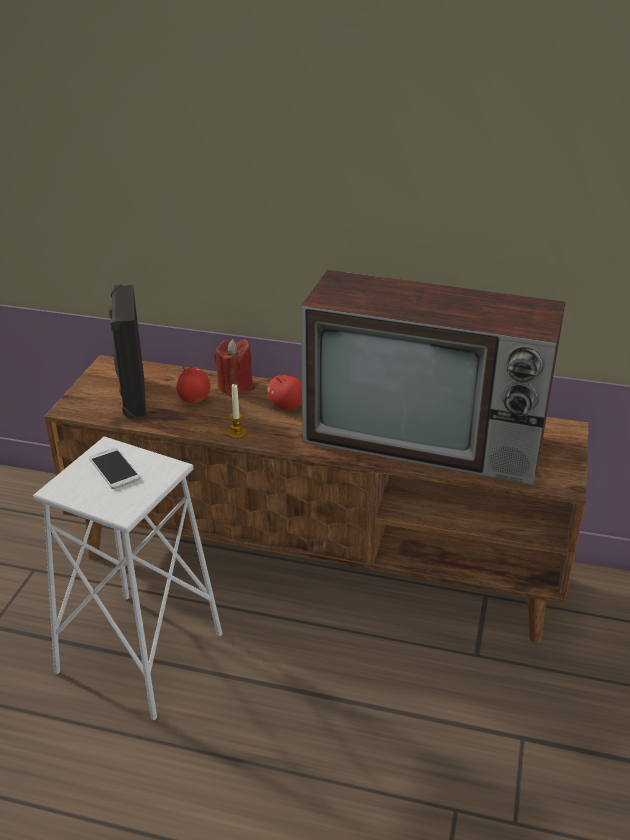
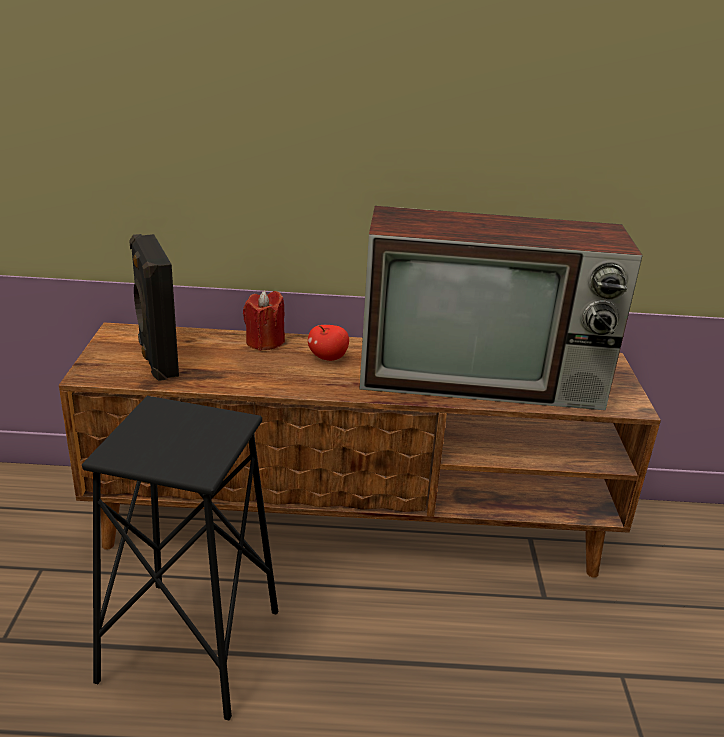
camera: 15 degrees left, 5 degrees down
white stool [33,436,223,720] -> black stool [82,396,278,720]
phone [89,448,140,489] -> none
apple [176,366,210,403] -> none
candle [227,384,247,439] -> none

